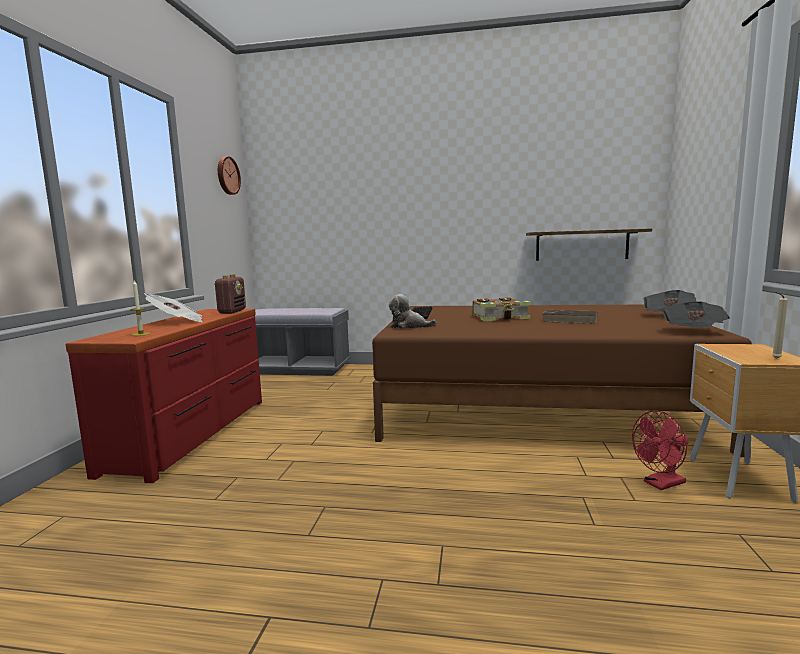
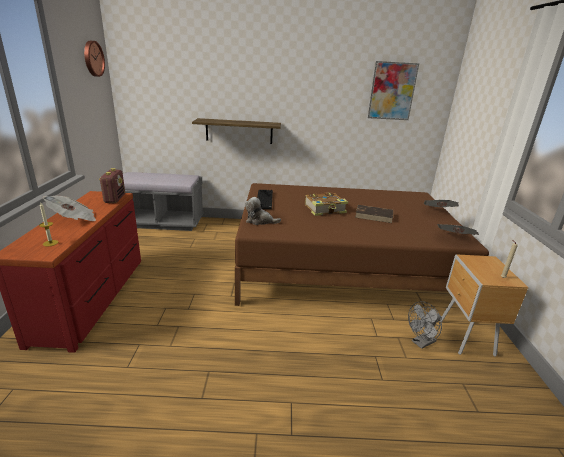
camera: 10 degrees left, 15 degrees up
shelf [526,228,652,261] -> shelf moved to [192,118,281,144]
red fan [632,410,688,490] -> grey fan [408,301,442,349]
none -> picture [368,61,419,120]

